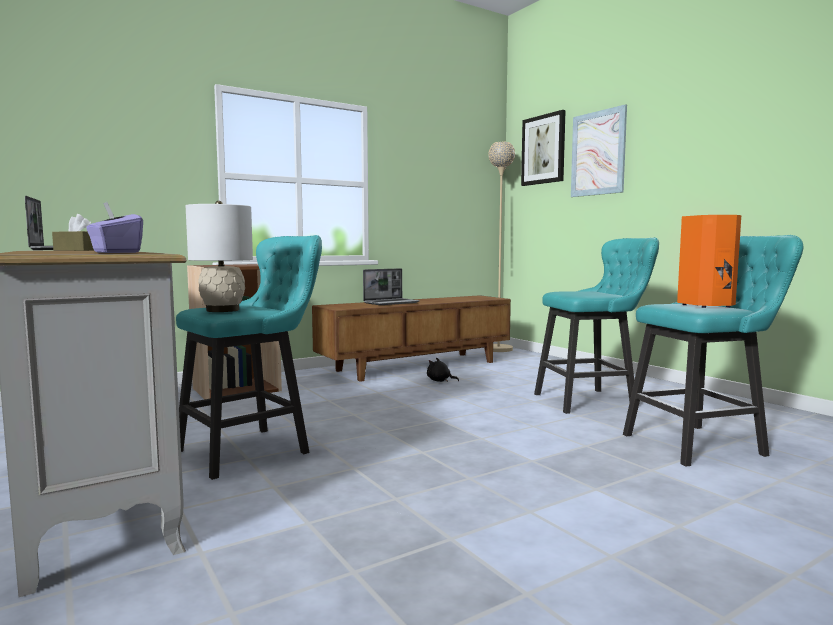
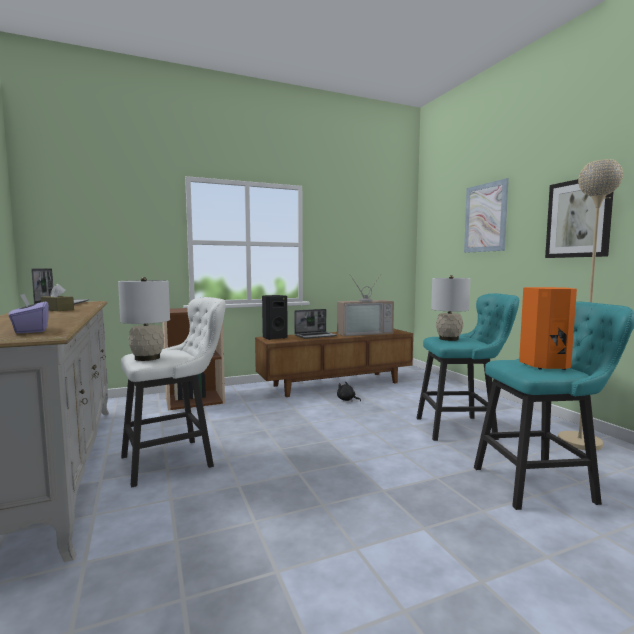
camera: 10 degrees right, 0 degrees up
turquoise stool [176,235,322,480] -> white stool [121,297,226,488]
beige floor lamp [484,141,515,352] -> beige floor lamp moved to [558,159,623,450]
picture [521,110,566,186] -> picture moved to [545,179,614,258]
none -> black speaker [262,295,288,340]
none -> television [337,275,394,336]
none -> white table lamp [431,275,471,341]

